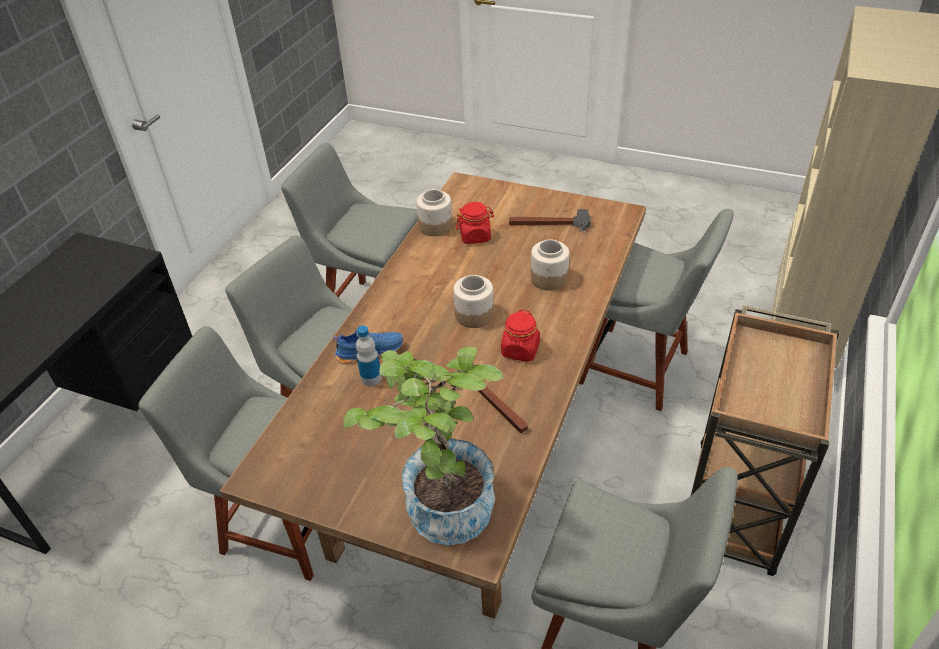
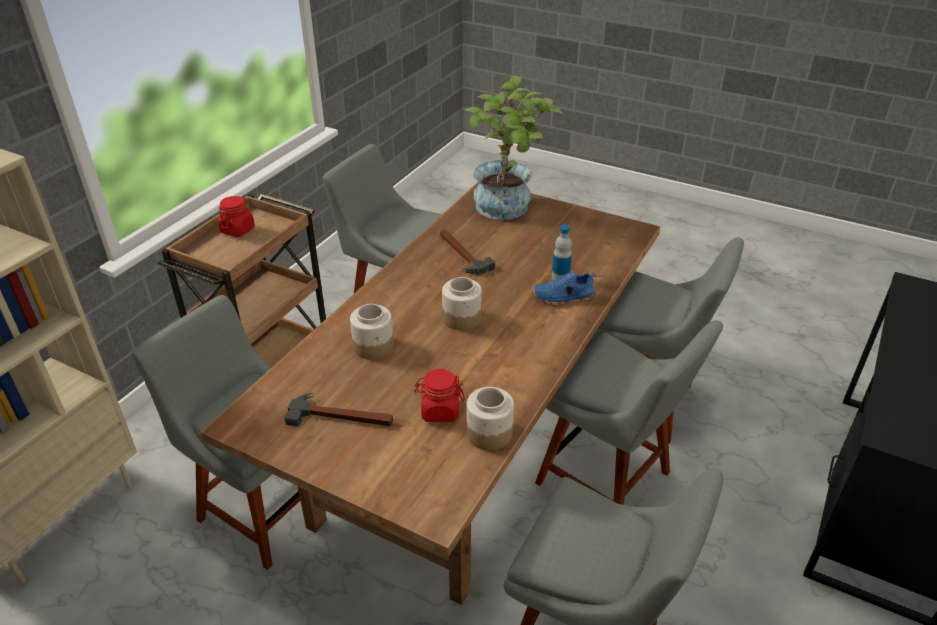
camera: 175 degrees left, 5 degrees down
red jar [501,310,540,362] -> red jar moved to [218,196,255,237]

